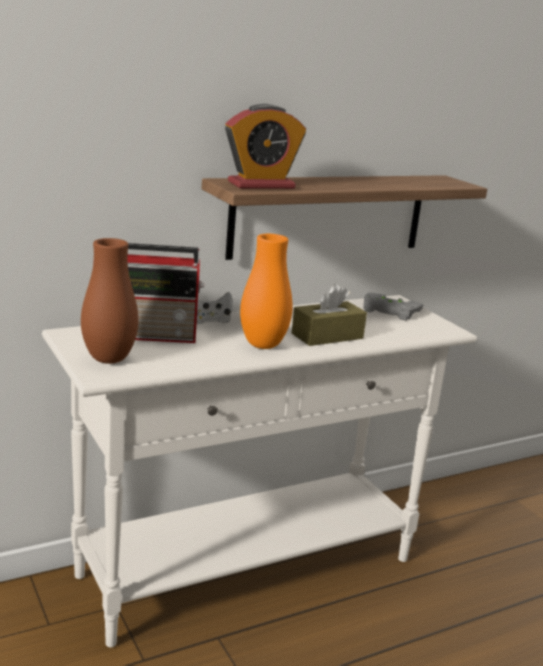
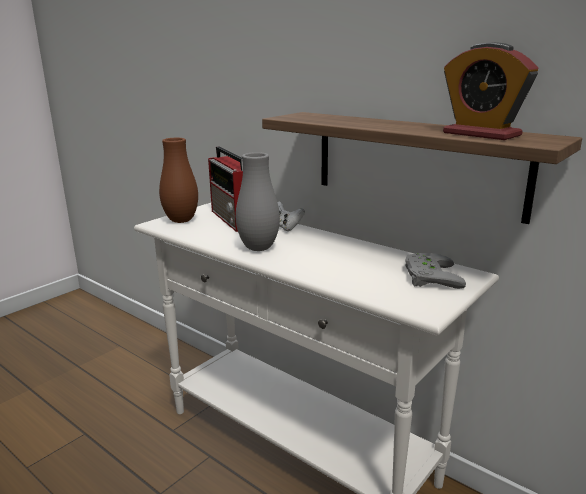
camera: 70 degrees right, 0 degrees up
alarm clock [225,104,306,189] -> alarm clock moved to [443,42,538,140]
orange vase [240,234,293,349] -> grey vase [236,152,280,251]
brown tissue box [292,284,367,346] -> none

